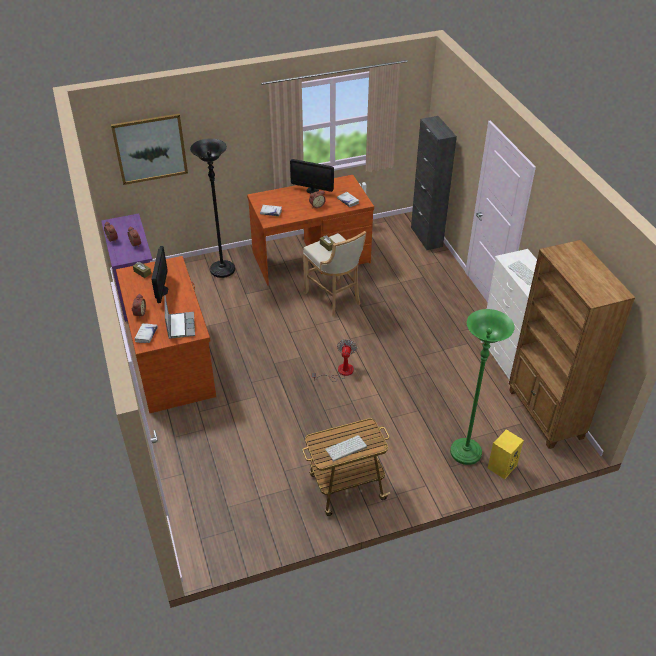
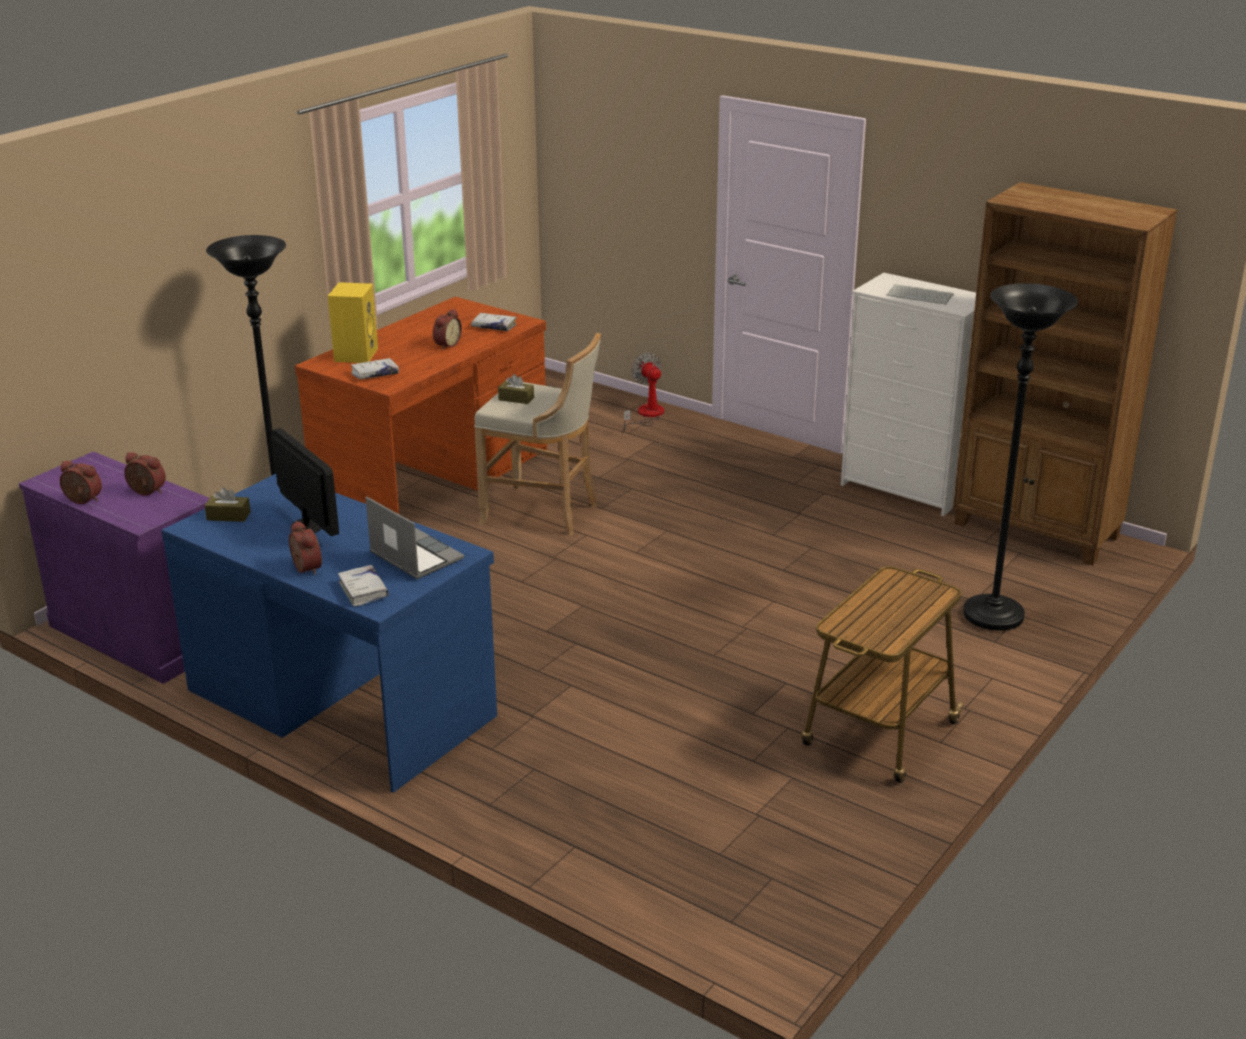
camera: 35 degrees left, 15 degrees down
picture [111,114,188,185] -> none
brown desk [116,256,216,413] -> blue desk [162,474,497,793]
monitor [290,159,334,193] -> none
fan [312,339,357,382] -> fan moved to [623,353,664,431]
keyboard [325,435,367,462] -> none
black cabinet [411,116,457,250] -> none
green floor lamp [450,309,514,465] -> black floor lamp [963,283,1078,631]
yellow speaker [488,429,524,479] -> yellow speaker moved to [328,282,378,363]

